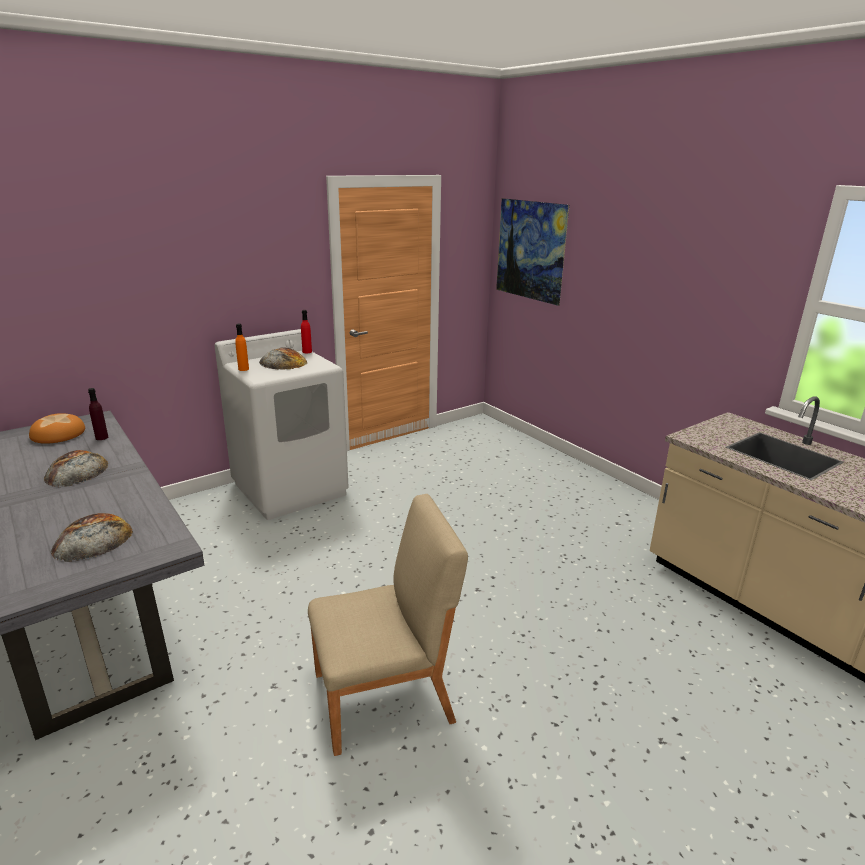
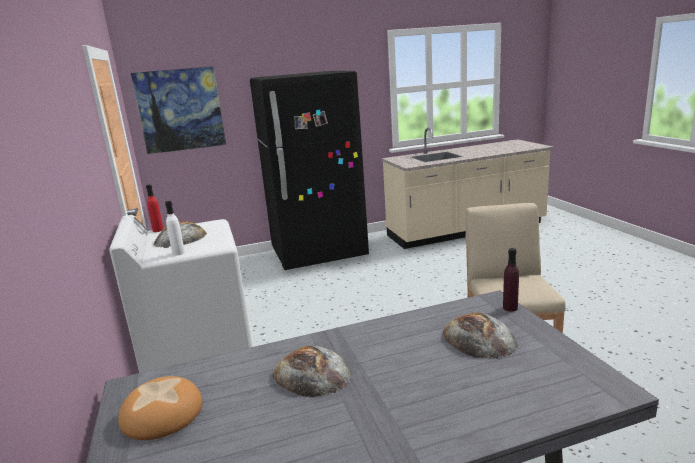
camera: 70 degrees left, 5 degrees down
purple bottle [88,388,108,440] -> purple bottle moved to [503,248,519,312]
orange bottle [235,324,249,371] -> white bottle [165,201,185,256]
none -> black fridge [250,71,369,270]

